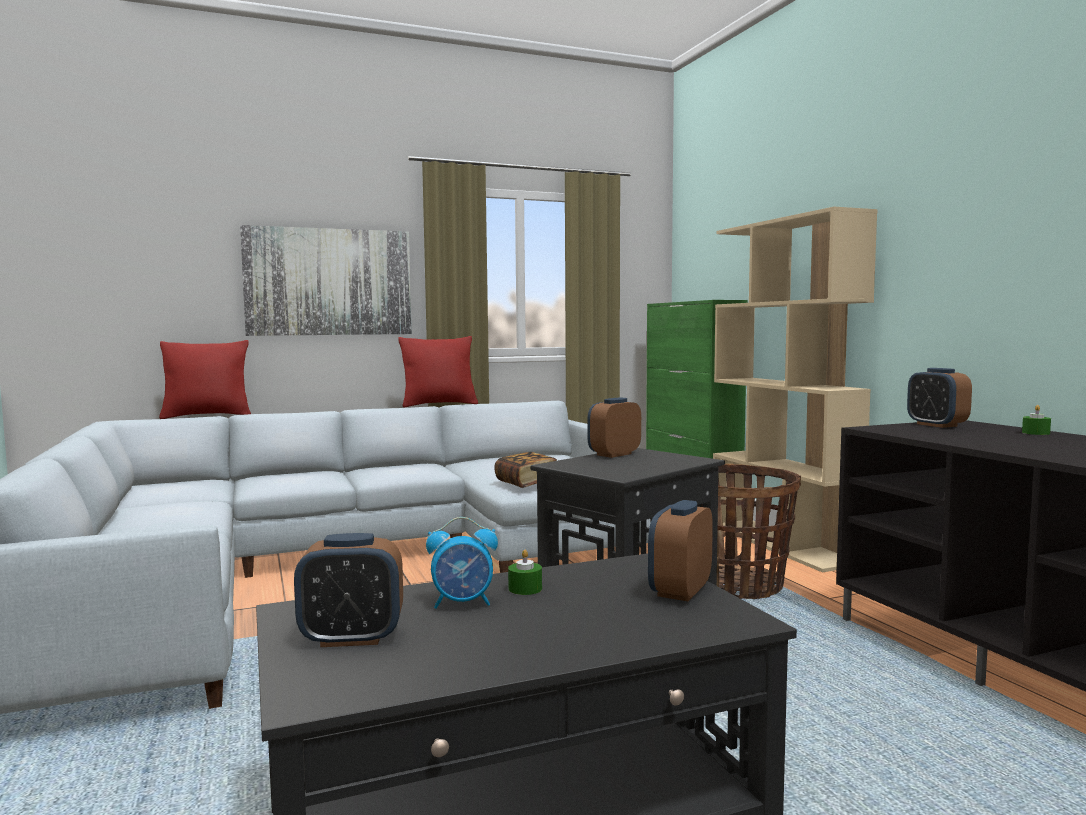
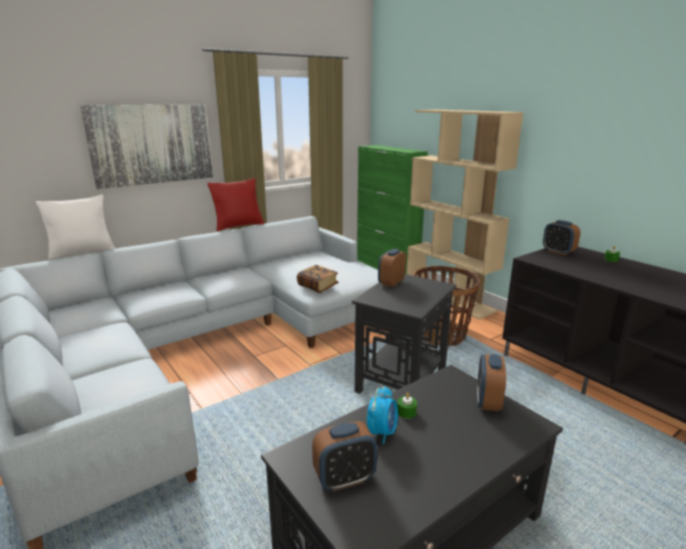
camera: 15 degrees left, 15 degrees up
red pillow [159,340,251,419] -> white pillow [36,195,115,260]
alarm clock [426,517,498,609] -> alarm clock turned 45 degrees counterclockwise [367,386,398,444]

